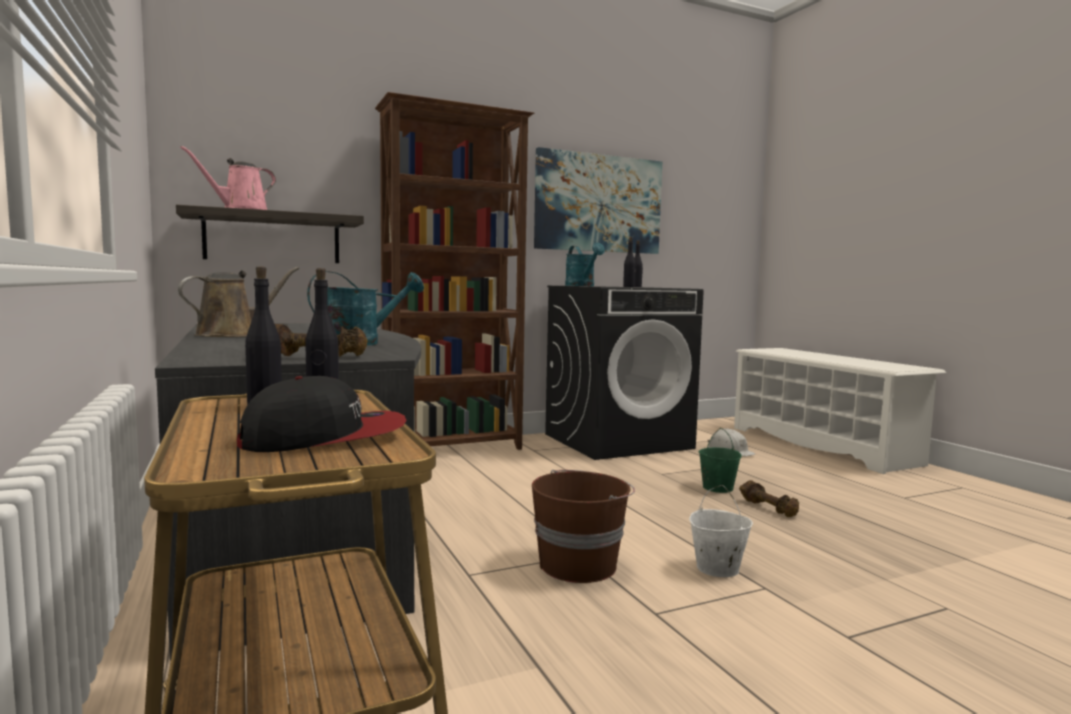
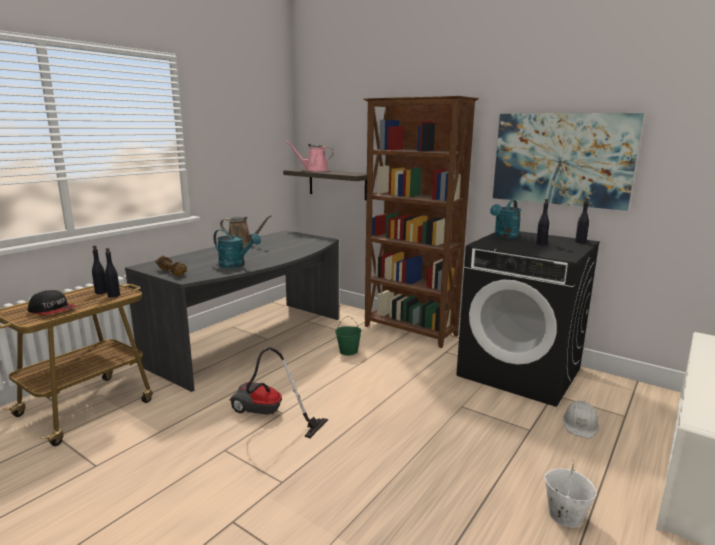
camera: 60 degrees right, 10 degrees up
brown bucket [532,470,635,583] -> vacuum cleaner [230,347,328,438]
white bucket [689,485,753,577] -> white bucket moved to [544,459,597,528]
green bucket [698,428,742,493] -> green bucket moved to [335,316,362,356]
brown dumbbell [739,480,799,517] -> none

